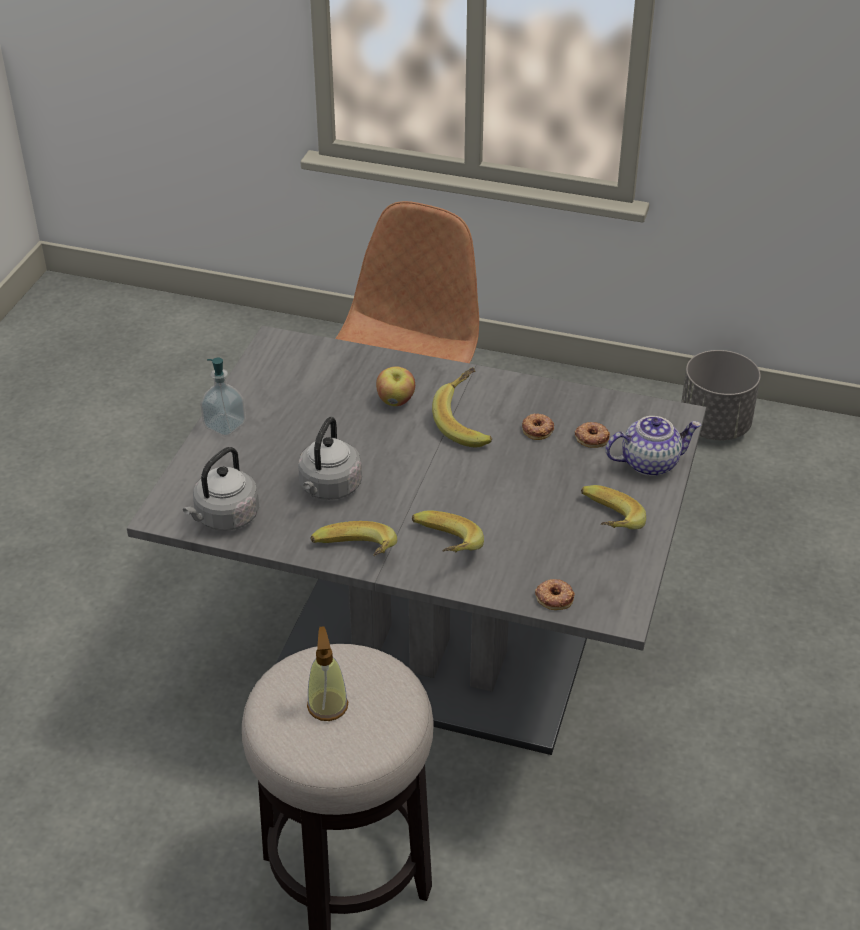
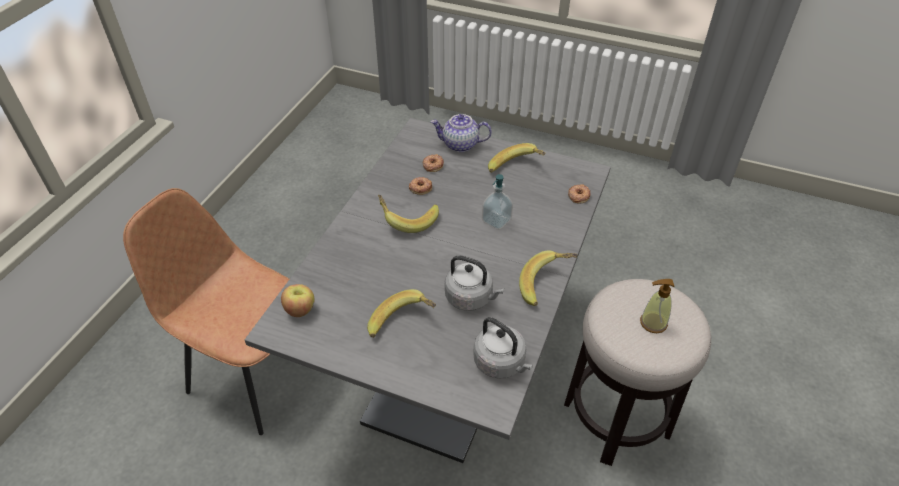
camera: 85 degrees left, 5 degrees up
soap dispenser [200,358,246,437] -> soap dispenser moved to [482,174,513,230]
apple [376,366,415,406] -> apple moved to [281,284,314,317]
banana [412,510,484,552] -> banana moved to [367,289,436,338]
teapot [606,416,701,476] -> teapot turned 75 degrees counterclockwise [431,114,492,152]
grey planter [681,350,761,440] -> none

